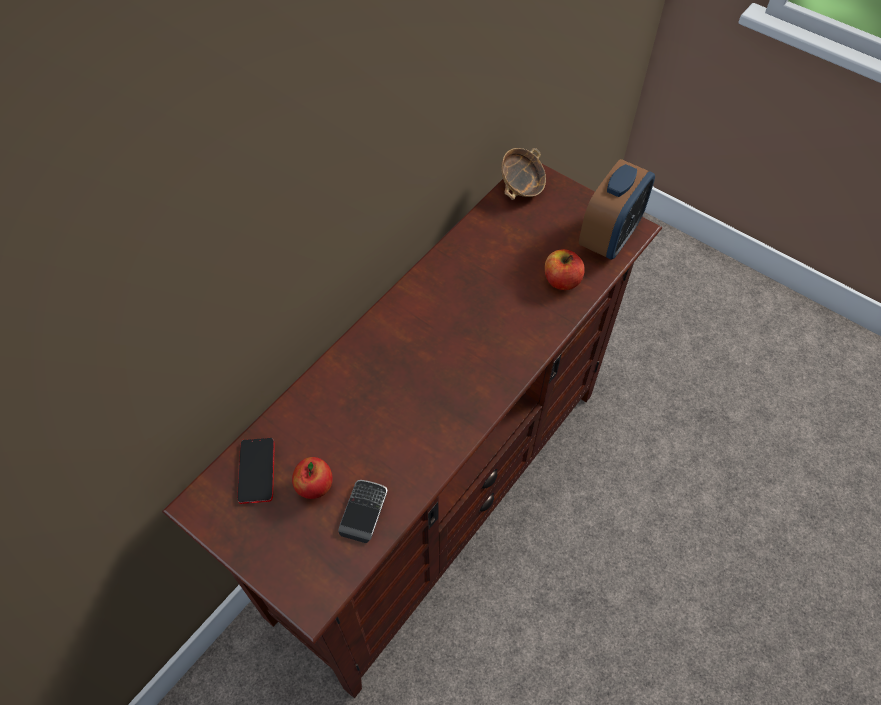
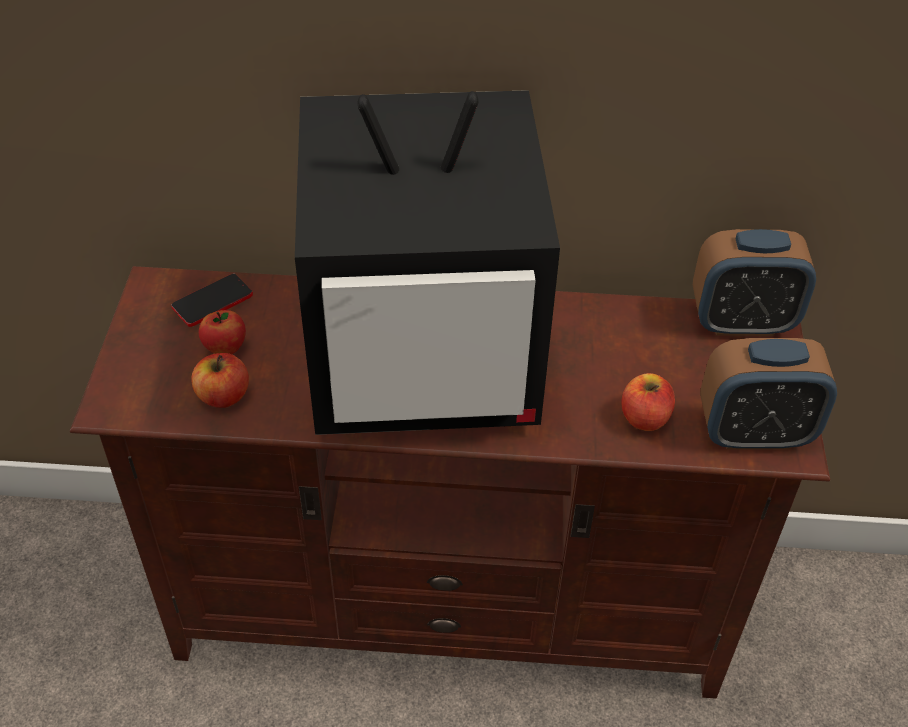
camera: 55 degrees right, 10 degrees down
phone [338,480,387,543] -> apple [191,353,249,408]
bowl [501,148,546,200] -> alarm clock [693,229,816,336]
none -> television [295,90,560,435]

